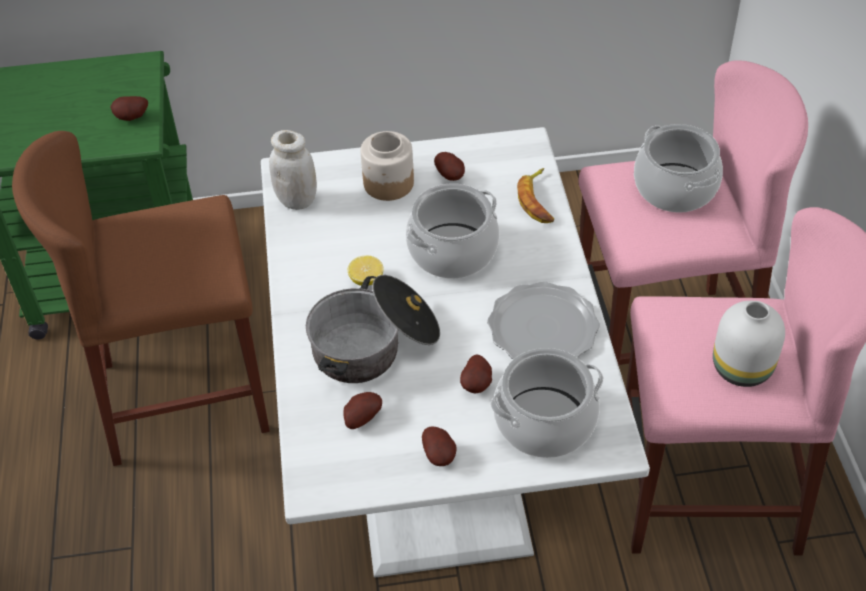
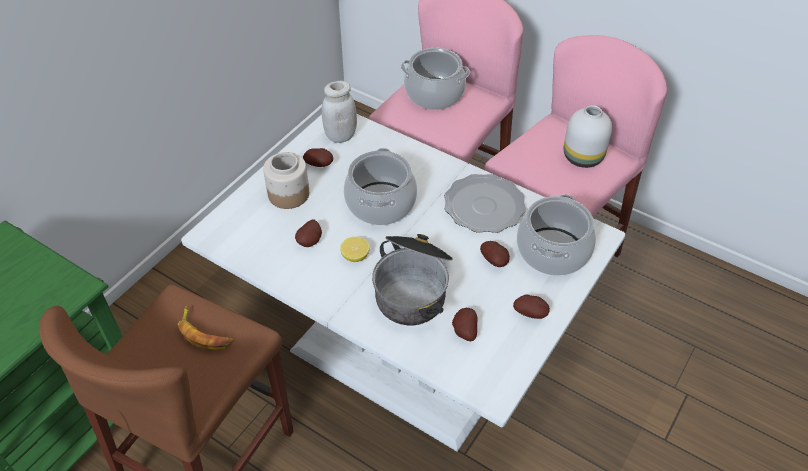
camera: 50 degrees left, 0 degrees up
potato [110,96,148,121] -> potato moved to [295,219,322,247]
white jar [269,130,317,210] -> white jar moved to [322,81,357,143]
banana [517,168,554,223] -> banana moved to [178,306,234,350]

